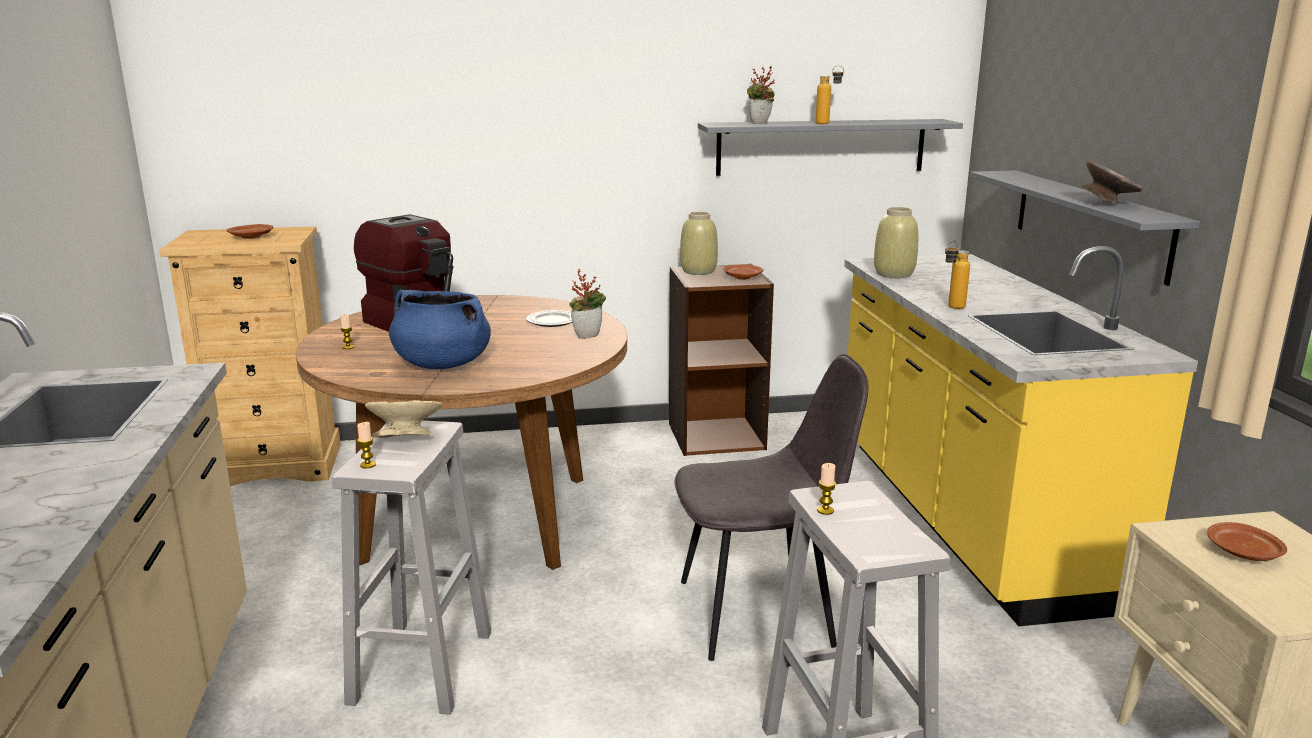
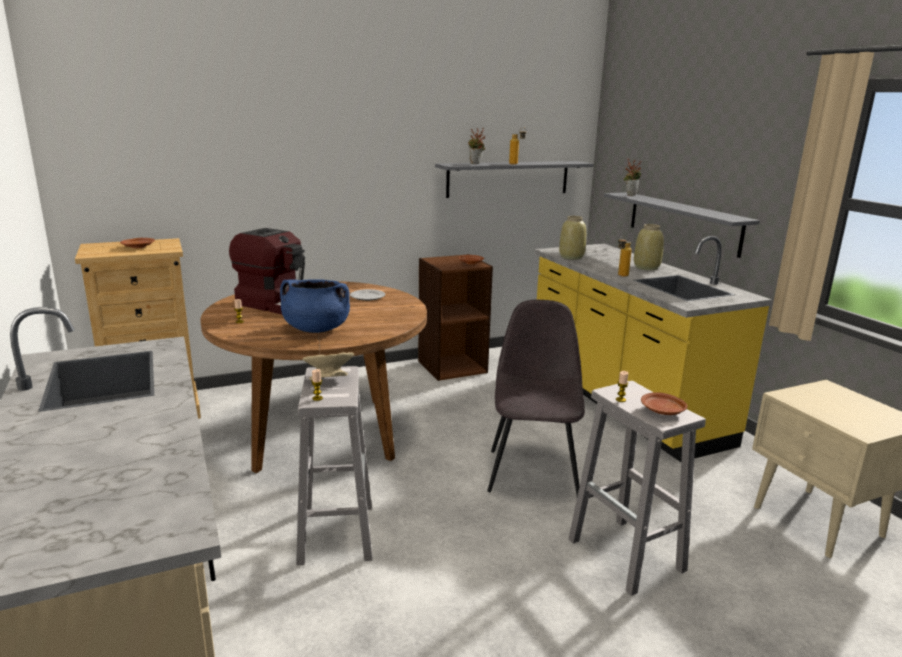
camera: 15 degrees left, 0 degrees up
potted plant [569,269,606,339] -> potted plant moved to [624,159,641,196]
grey chair [674,354,868,661] -> grey chair turned 60 degrees counterclockwise [487,300,585,496]
beige vase [680,212,718,275] -> beige vase moved to [634,224,664,270]
grey bowl [1082,160,1143,204] -> none
brown plate [1207,522,1287,561] -> brown plate moved to [641,392,688,415]

